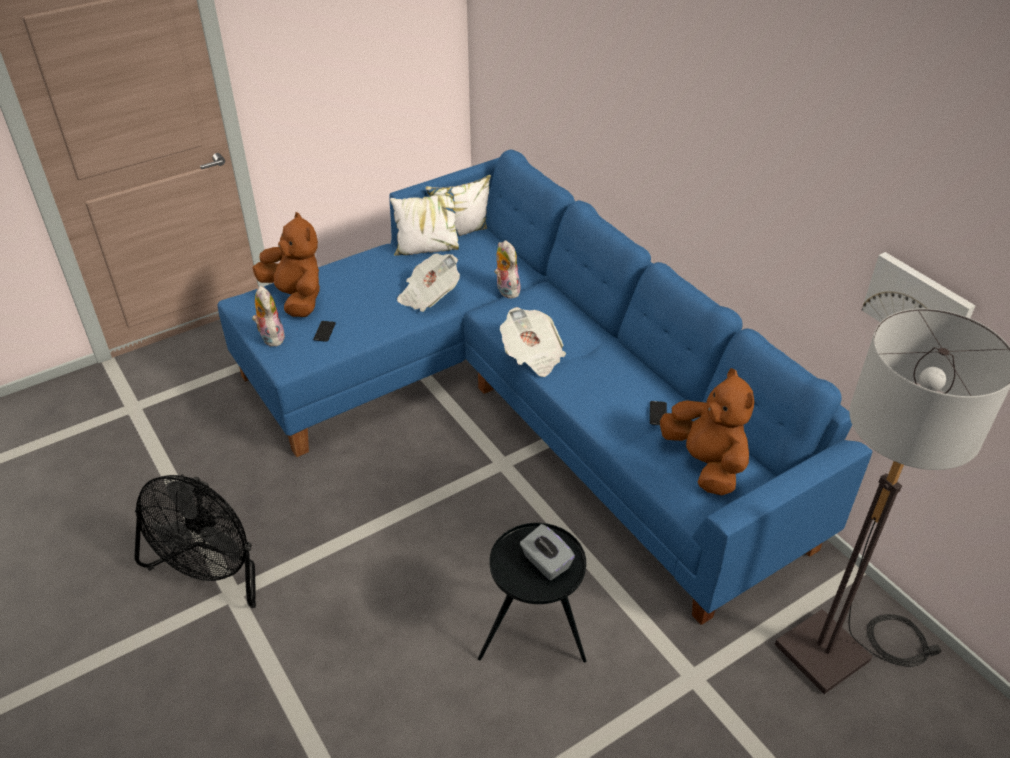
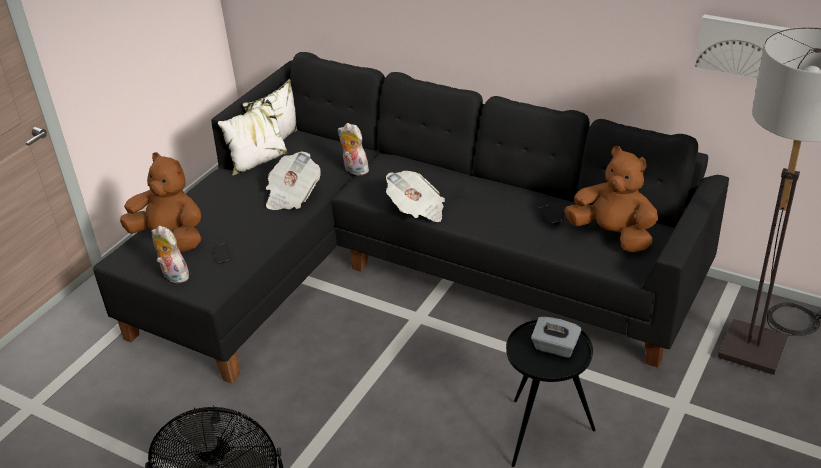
camera: 25 degrees left, 5 degrees down
blue sofa [217,150,872,625] -> black sofa [93,52,729,384]

